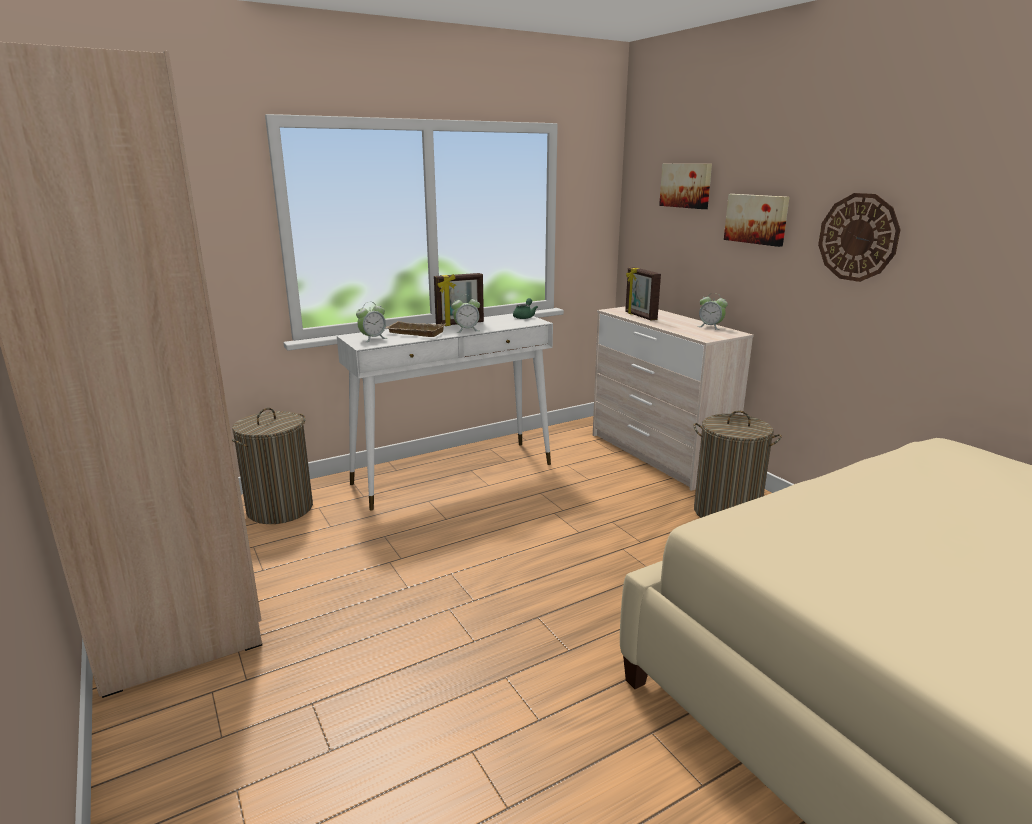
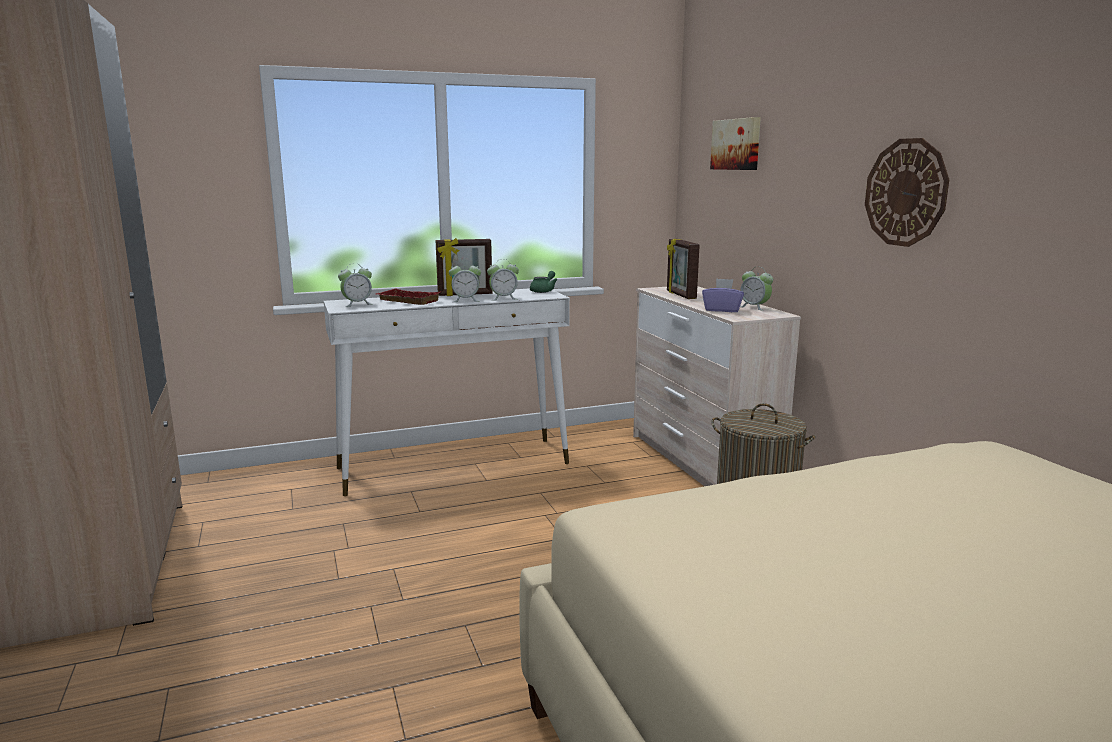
camera: 10 degrees right, 5 degrees down
laundry basket [232,408,313,524] -> none
beige tray [386,321,446,337] -> red tray [376,289,440,305]
picture [724,194,789,247] -> none
none -> alarm clock [487,259,519,301]
none -> purple tissue box [702,278,744,312]

